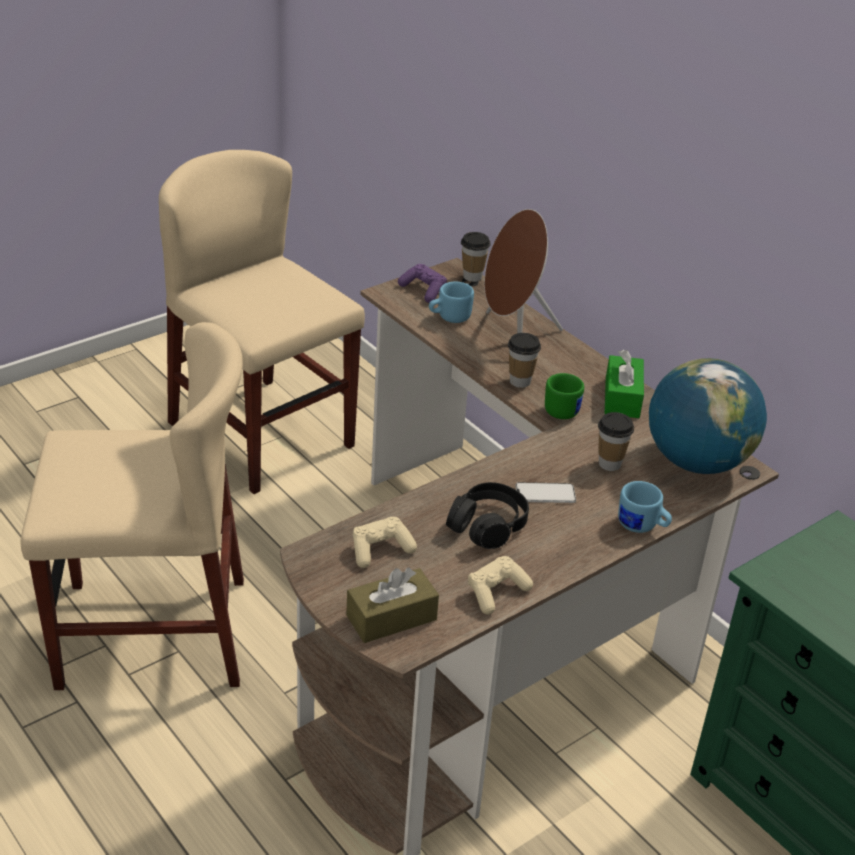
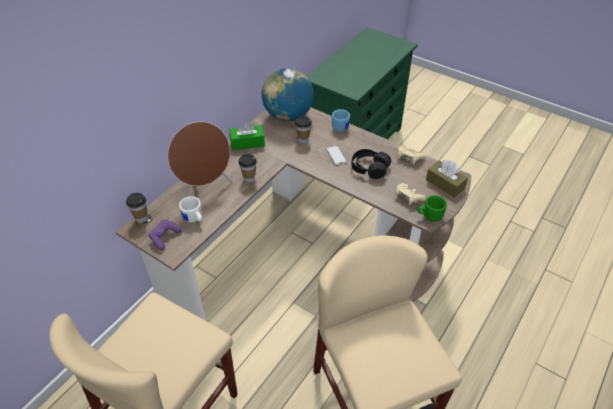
camera: 105 degrees left, 10 degrees up
blue mug [429,282,474,323] -> white mug [179,196,202,222]
green mug [545,373,584,419] -> green mug moved to [417,195,447,222]

